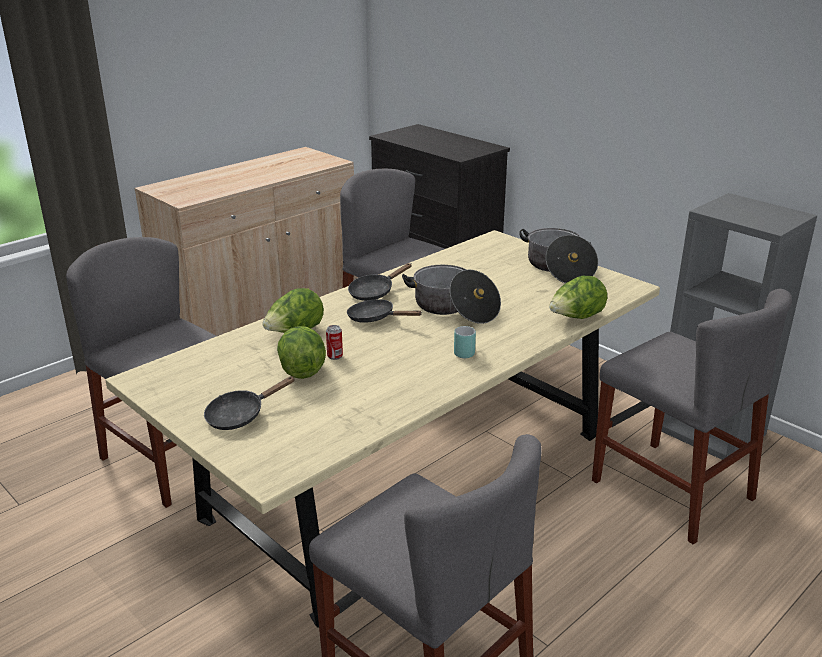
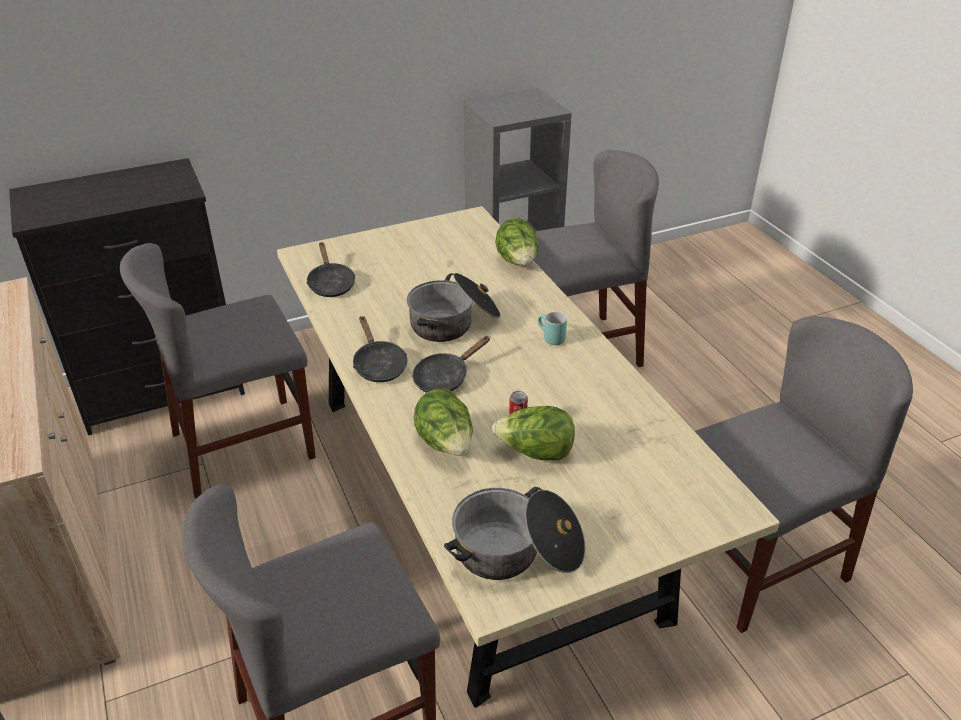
camera: 70 degrees left, 10 degrees up
black frying pan [204,376,295,430] -> black frying pan moved to [306,242,355,297]
cooking pot [519,228,598,283] -> cooking pot moved to [444,487,585,580]

